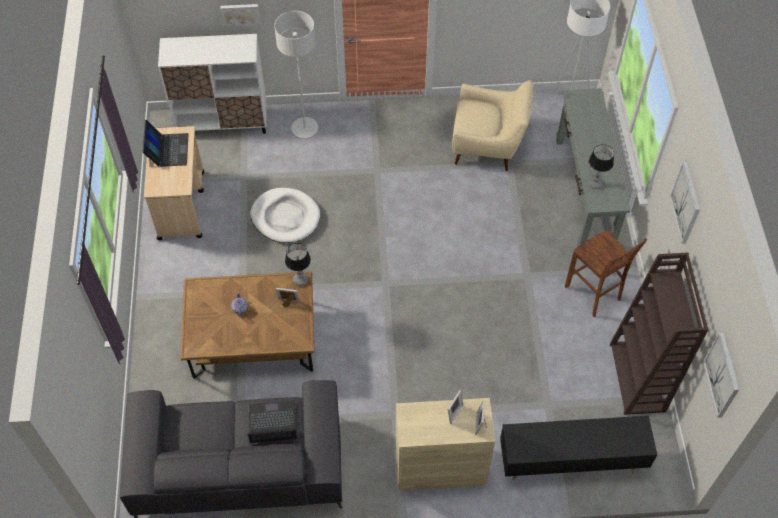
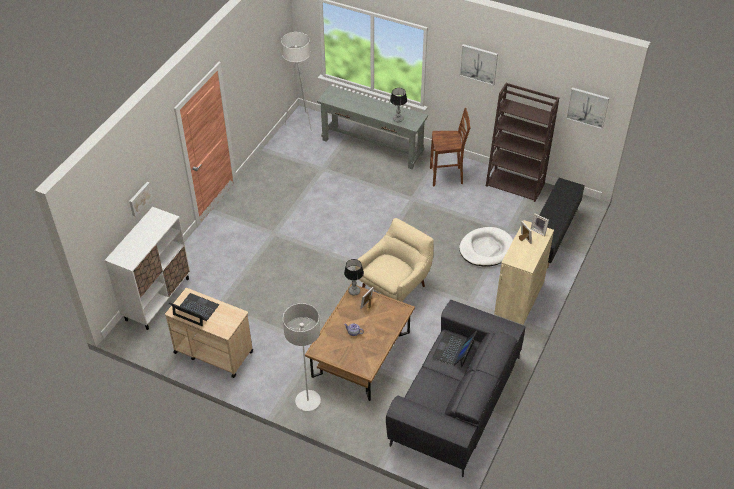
camera: 60 degrees left, 10 degrees down
white dog bed [250,188,320,243] -> white dog bed moved to [459,227,513,267]
grey floor lamp [274,11,318,138] -> grey floor lamp moved to [283,303,321,411]
beige armchair [452,80,533,171] -> beige armchair moved to [355,218,433,302]

